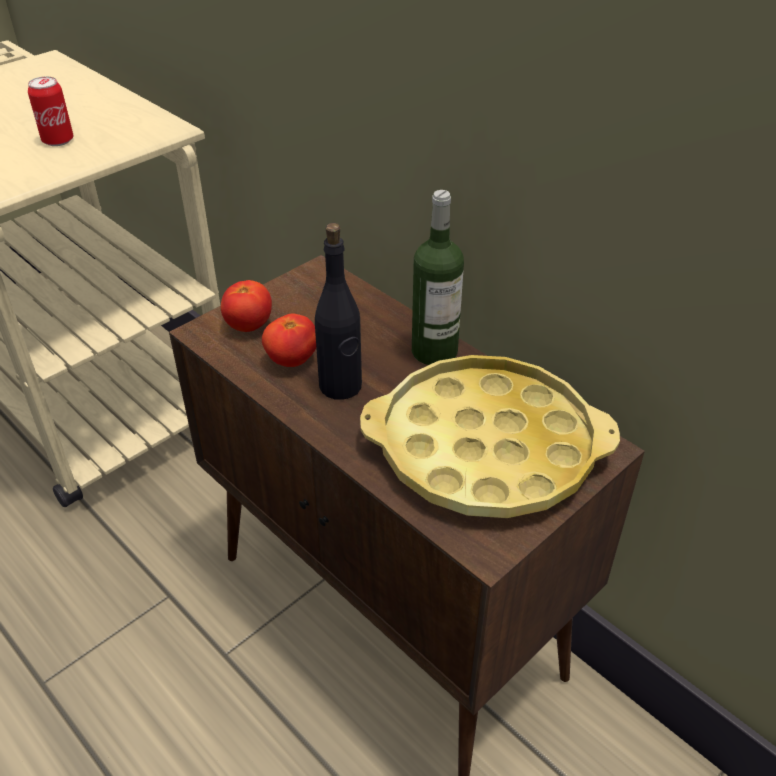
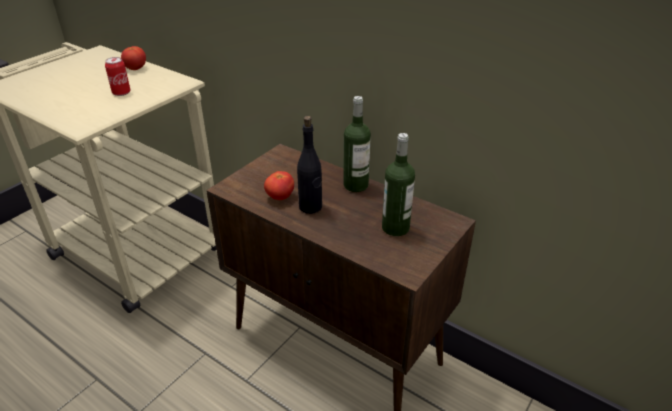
camera: 10 degrees left, 5 degrees down
tomato [221,280,272,332] -> tomato moved to [121,46,146,70]
yellow tray [360,355,620,518] -> bottle [382,133,415,236]

